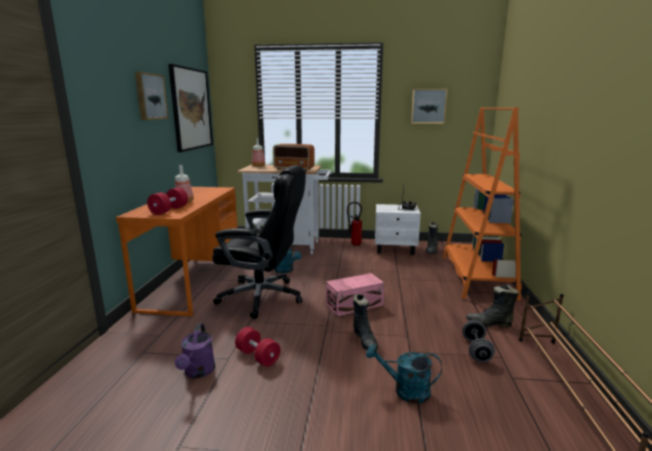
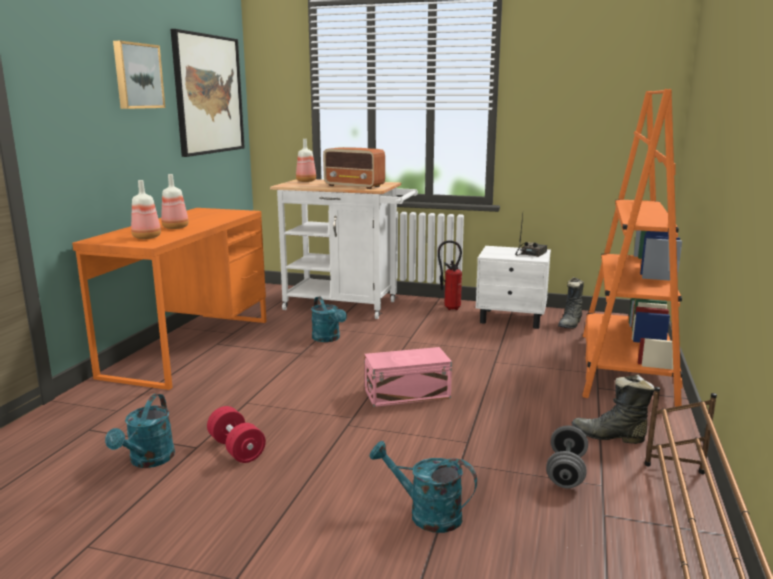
camera: 10 degrees right, 0 degrees up
red dumbbell [147,187,188,215] -> bottle [131,180,161,239]
purple watering can [175,323,215,378] -> turquoise watering can [105,394,175,468]
black office chair [212,165,306,319] -> none
black boot [353,294,378,350] -> none
picture [411,89,448,124] -> none

